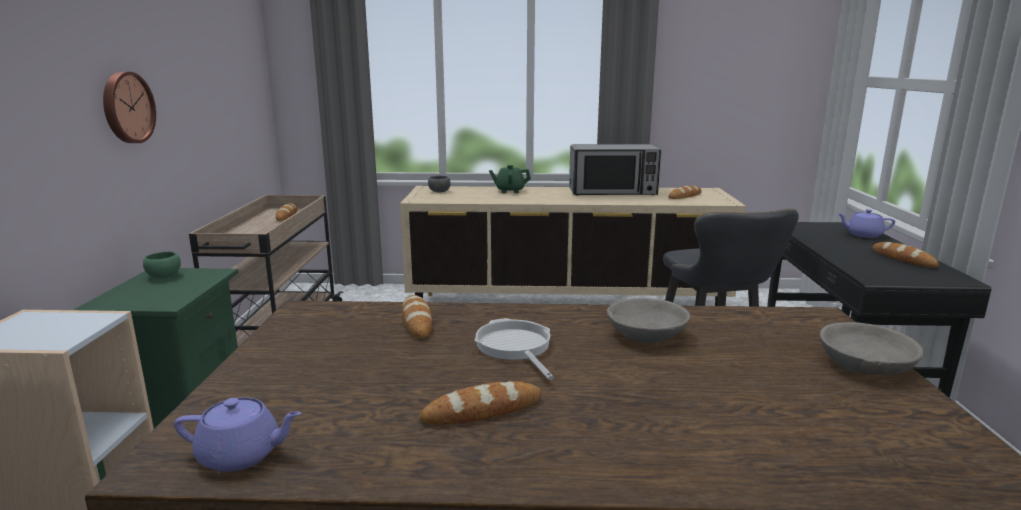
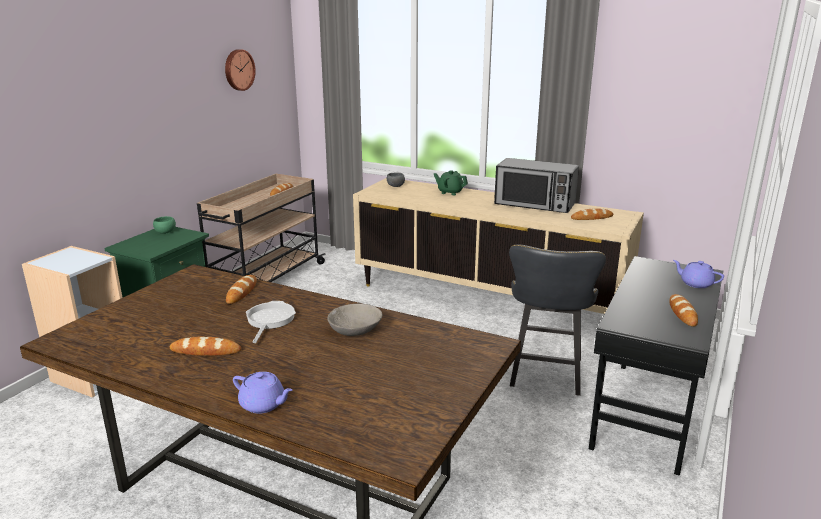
camera: 25 degrees right, 5 degrees up
wall clock [103,72,156,143] -> wall clock moved to [225,49,256,91]
purple teapot [174,397,302,472] -> purple teapot moved to [233,372,293,414]
grey bowl [820,322,924,375] -> none

